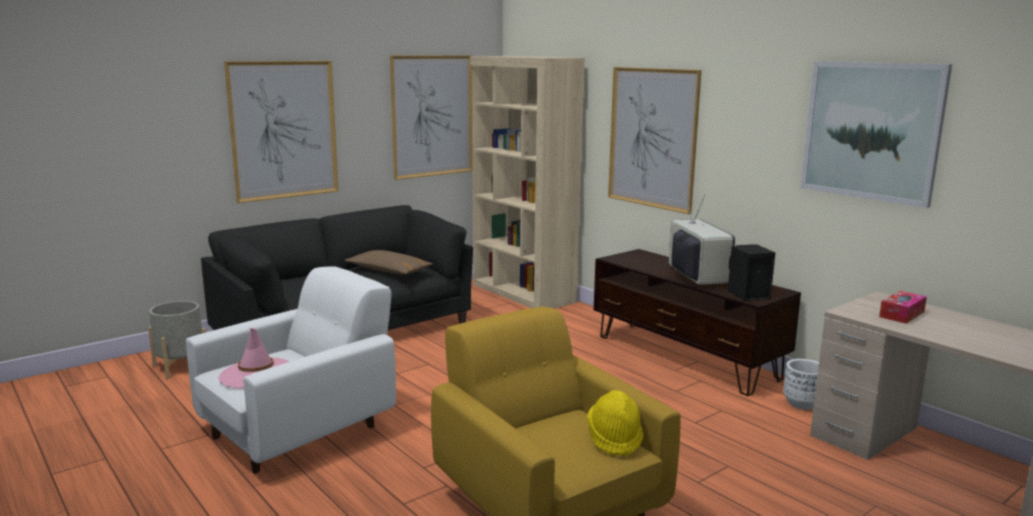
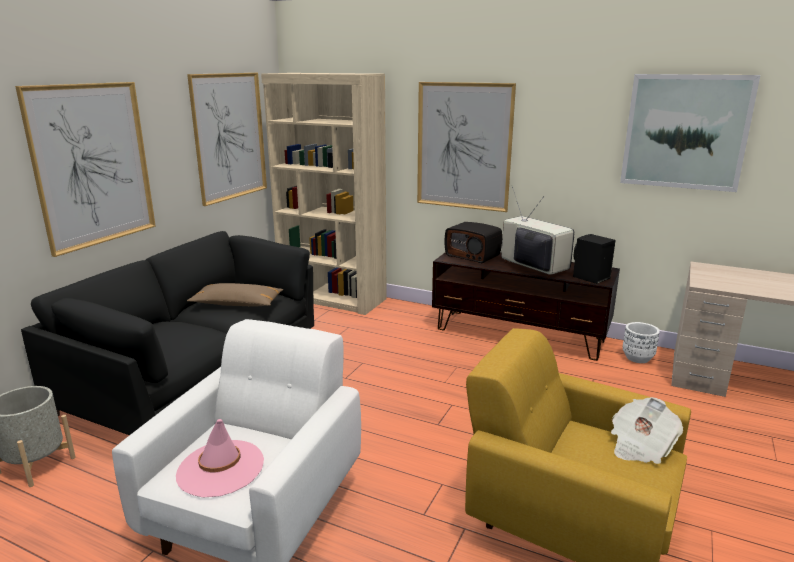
camera: 25 degrees left, 5 degrees up
yellow hat [587,390,644,456] -> newspaper [611,397,683,464]
tissue box [879,291,927,324] -> none
none -> radio [445,222,502,264]

